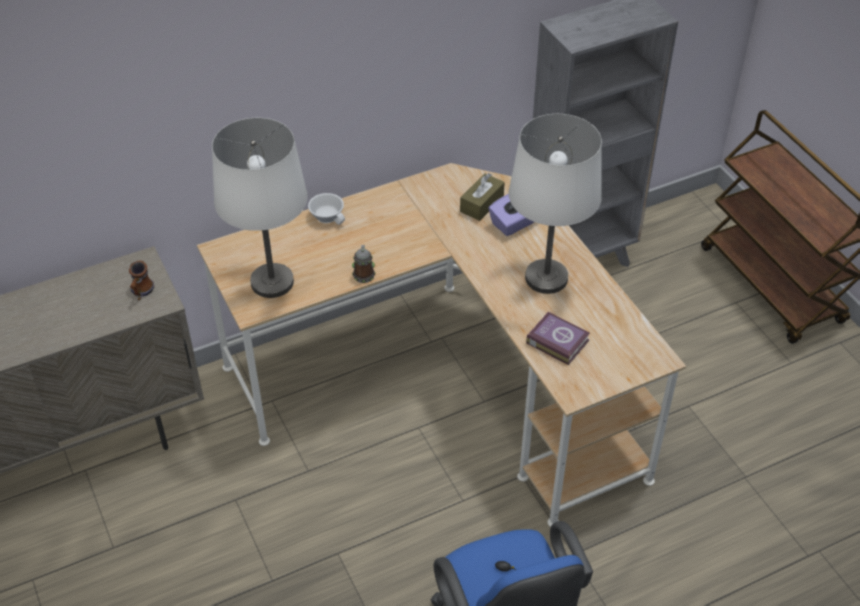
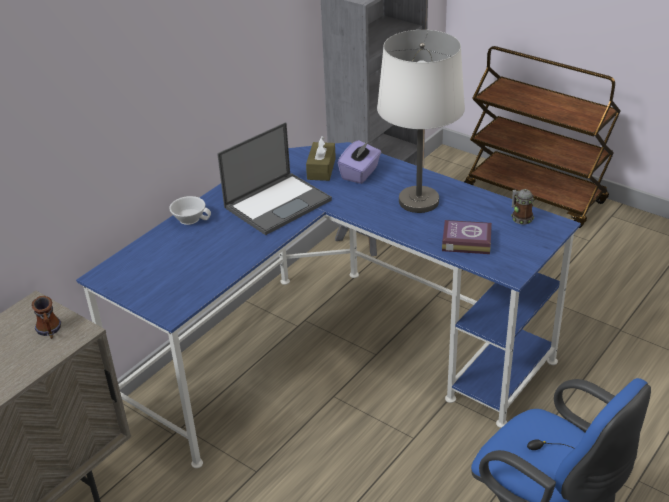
camera: 25 degrees left, 10 degrees down
beige desk [197,163,686,527] -> blue desk [76,142,581,468]
white table lamp [212,118,308,298] -> none
mug [352,245,376,283] -> mug moved to [511,189,534,224]
none -> laptop [217,122,332,235]

